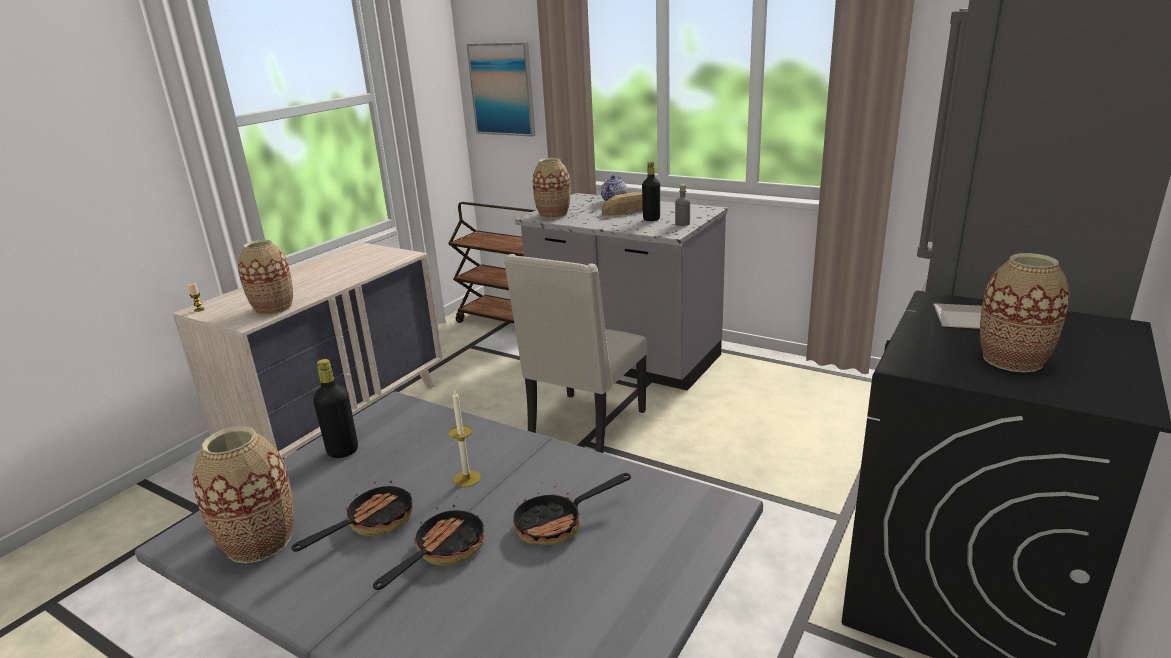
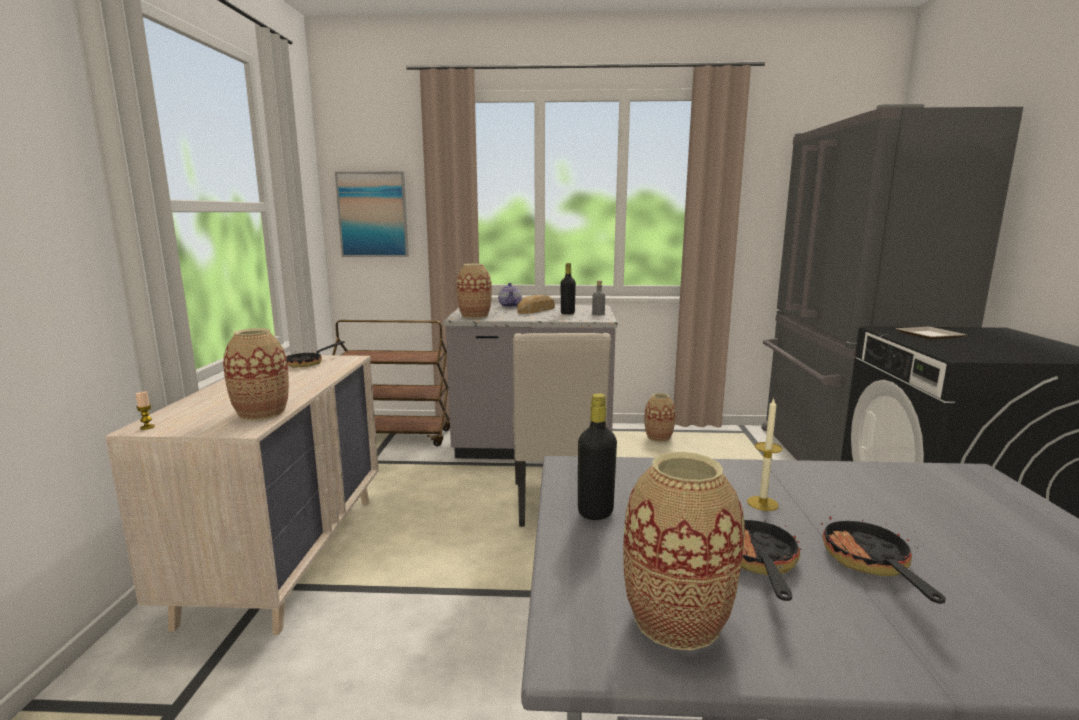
camera: 30 degrees left, 10 degrees down
frying pan [513,473,631,545] -> frying pan moved to [286,341,345,367]
vase [980,253,1069,373] -> vase moved to [645,393,675,442]

